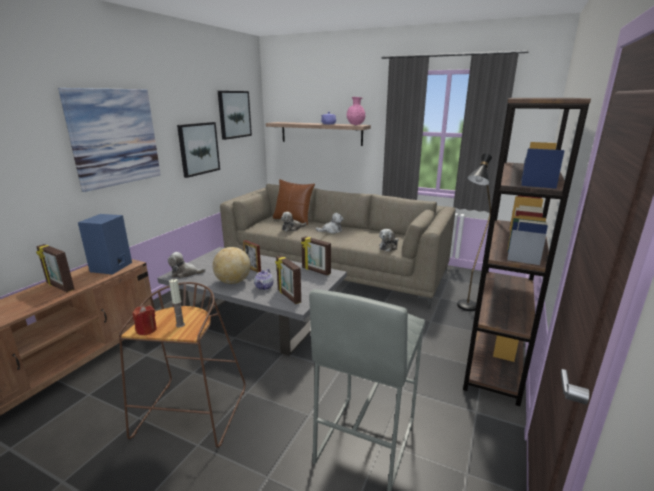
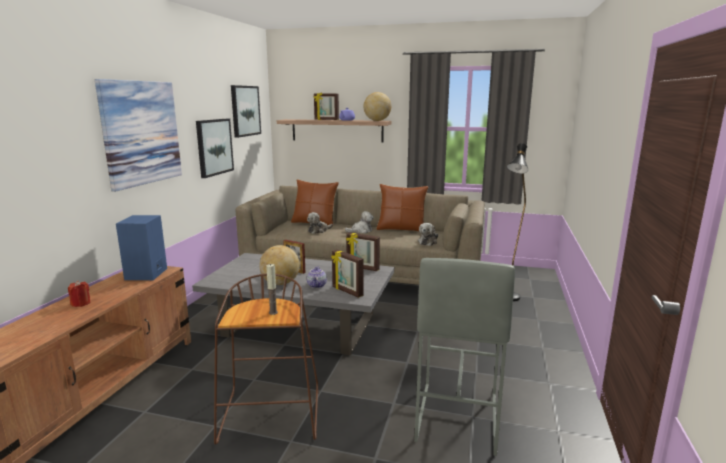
camera: 10 degrees left, 5 degrees down
picture frame [36,244,75,292] -> picture frame moved to [314,92,339,120]
red candle [132,305,157,335] -> red candle moved to [68,281,90,307]
plush toy [168,252,206,278] -> none
pink vase [346,97,366,125] -> globe [363,92,391,121]
brown bookcase [463,98,591,406] -> none
none -> brown pillow [376,184,428,232]

